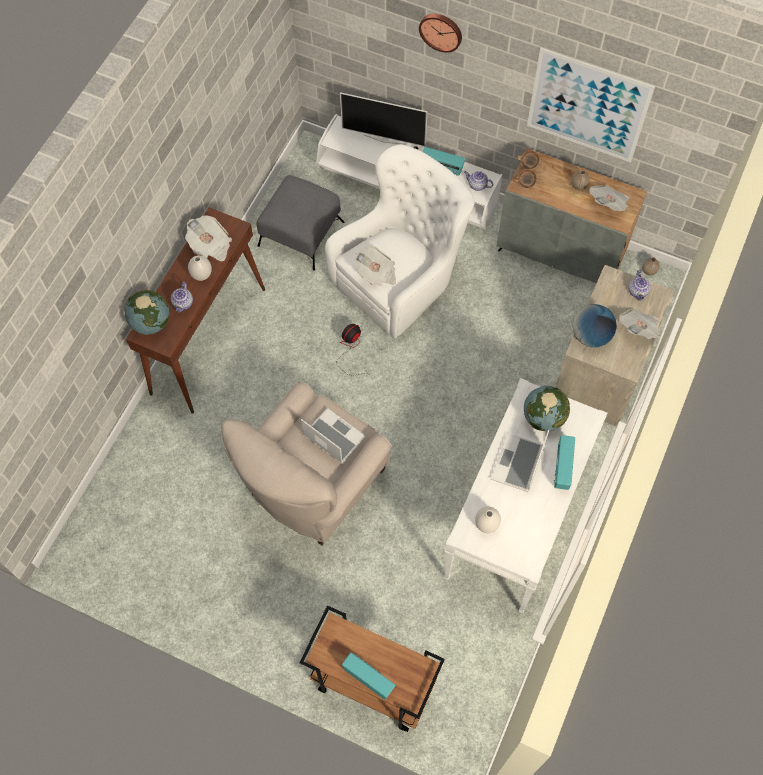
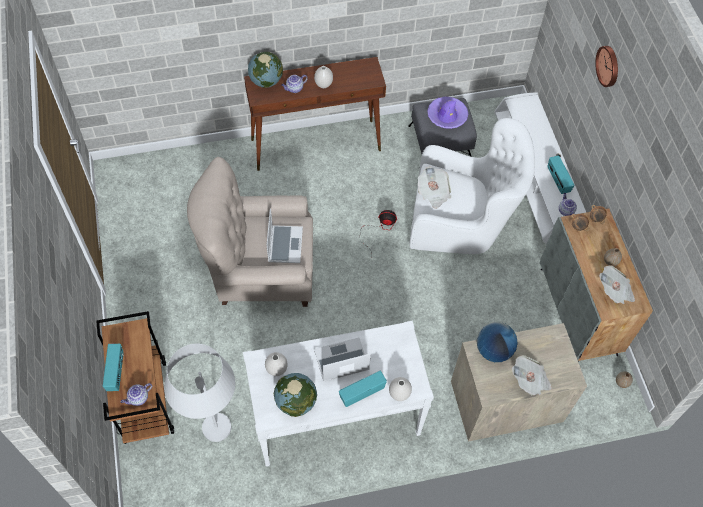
camera: 50 degrees right, 5 degrees down
newspaper [185,215,232,261] -> none
television [340,92,427,147] -> none
globe [524,386,570,431] -> globe moved to [274,373,317,417]
picture [527,48,655,162] -> none
teapot [629,270,651,301] -> teapot moved to [121,383,152,406]
none -> white floor lamp [164,344,235,442]
none -> white vase [389,377,412,401]
none -> purple hat [427,97,468,129]

